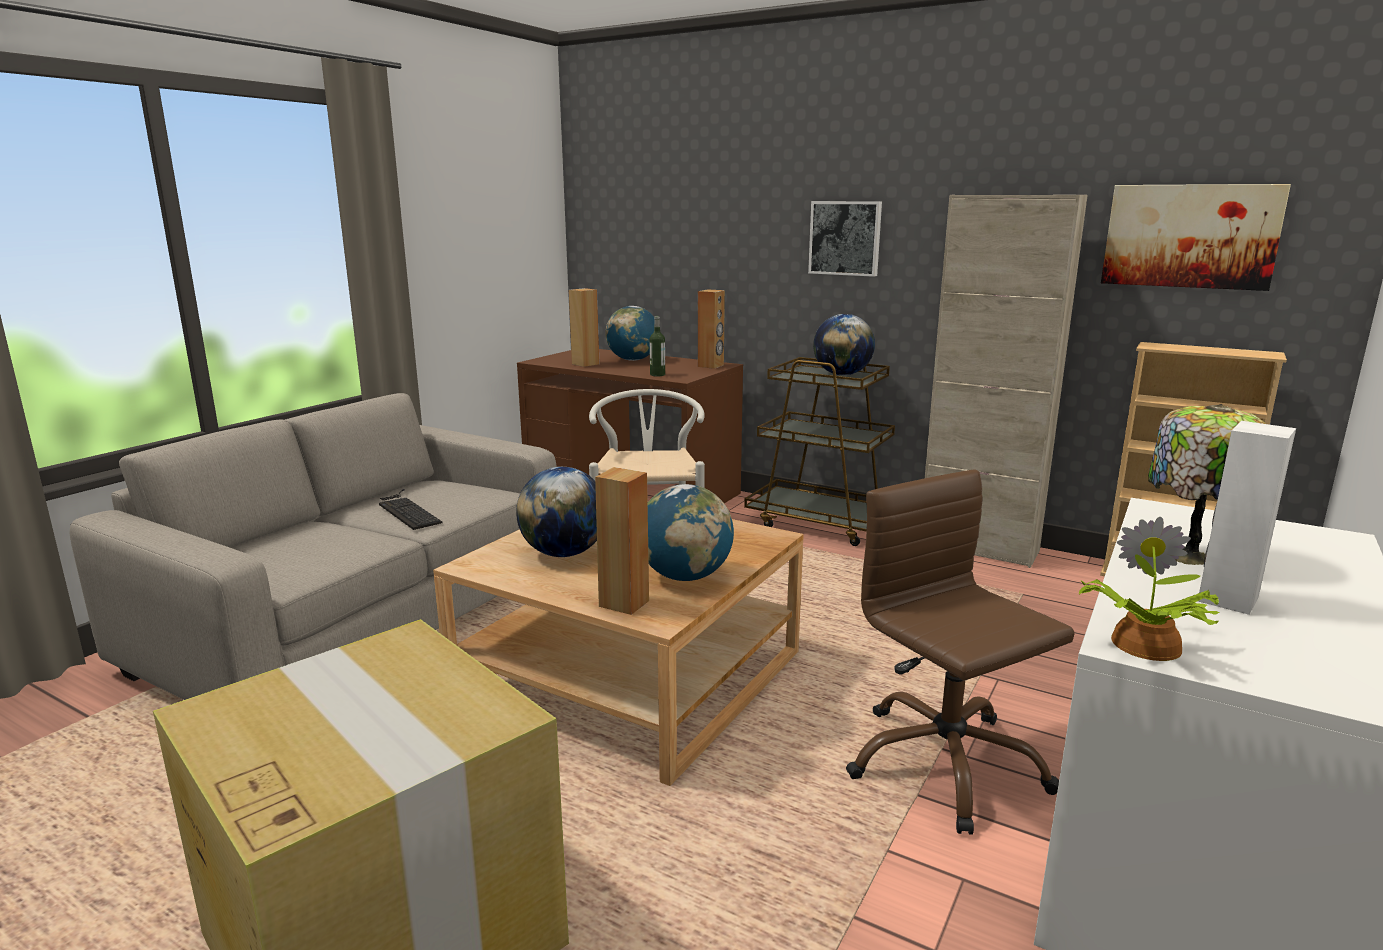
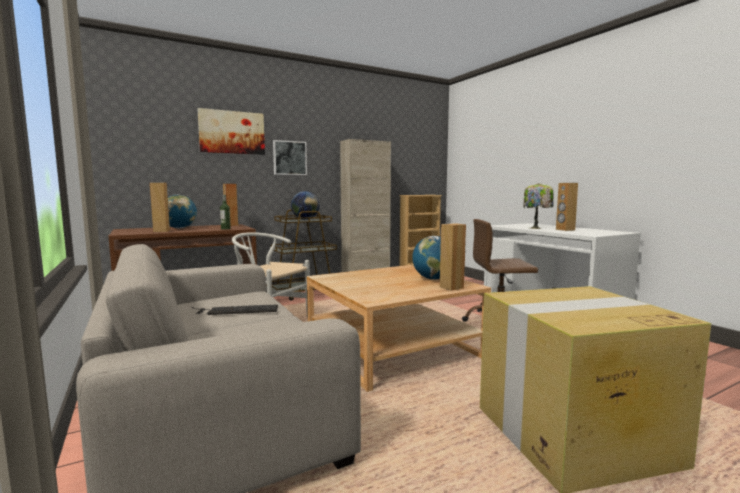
camera: 60 degrees left, 10 degrees down
globe [516,467,597,557] -> none
potted plant [1079,517,1220,661] -> none
picture [1101,184,1291,291] -> picture moved to [197,108,265,155]
white speaker [1198,421,1296,615] -> brown speaker [556,183,578,231]

